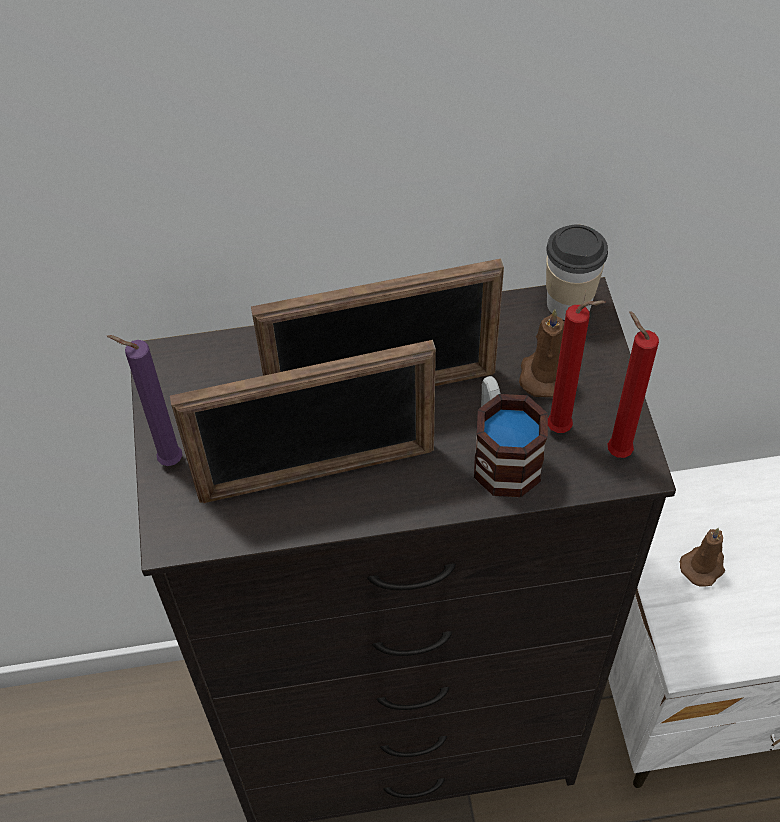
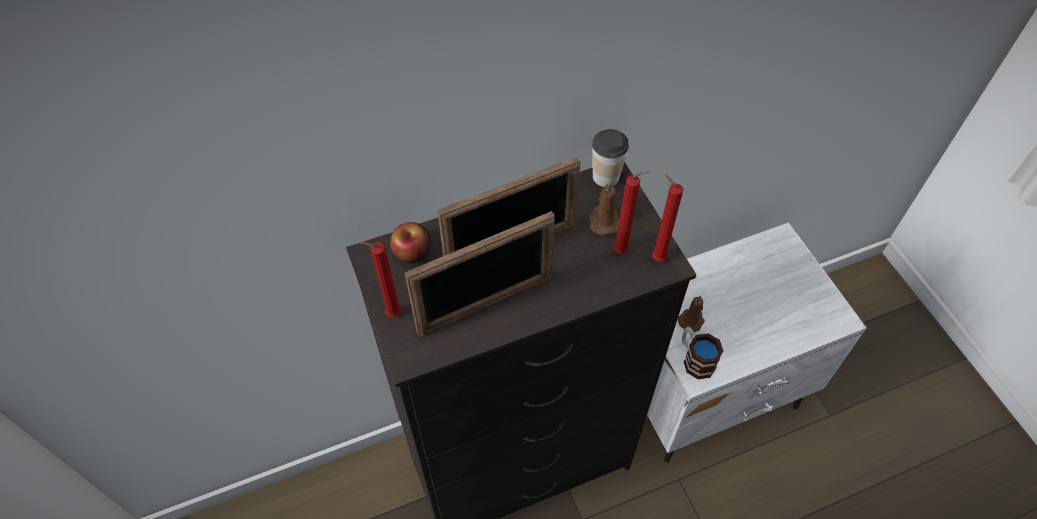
camera: 15 degrees left, 0 degrees up
purple candle [107,335,183,466] -> red candle [360,242,402,318]
mug [474,376,548,497] -> mug moved to [682,327,723,379]
none -> apple [390,222,431,262]

